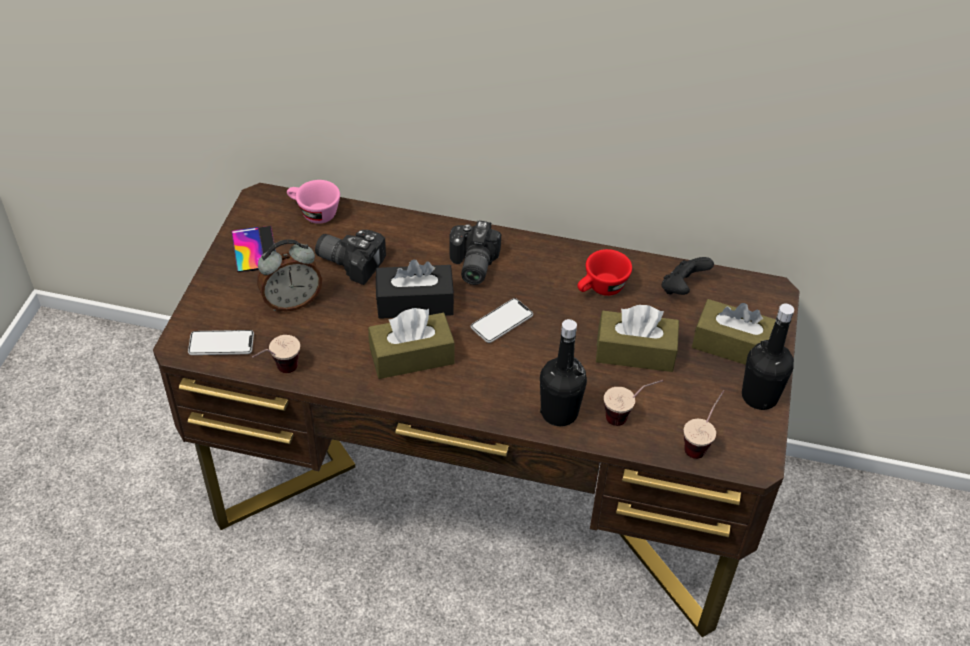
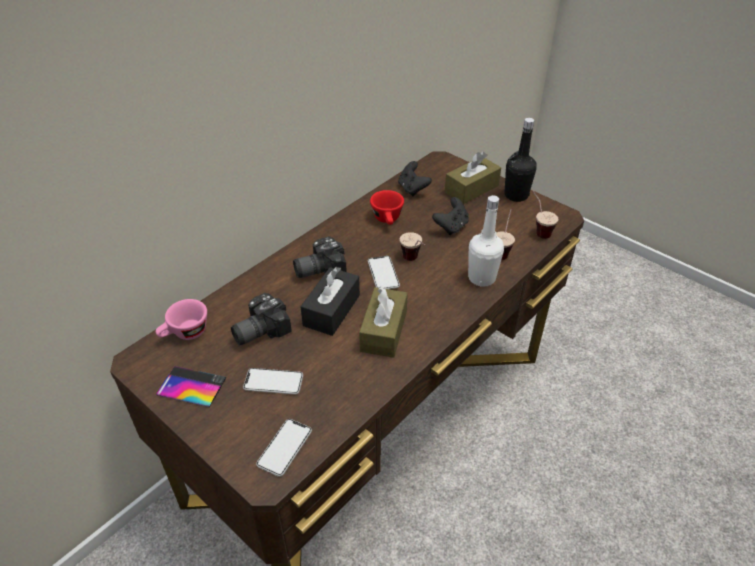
camera: 60 degrees left, 5 degrees down
cup [252,335,300,373] -> cup moved to [400,232,425,261]
alarm clock [257,239,322,312] -> phone [243,368,303,394]
camera [449,221,501,285] -> camera turned 120 degrees clockwise [293,236,347,278]
black bottle [540,319,587,426] -> white bottle [468,195,504,287]
brown tissue box [596,305,679,372] -> black game controller [432,197,469,235]

